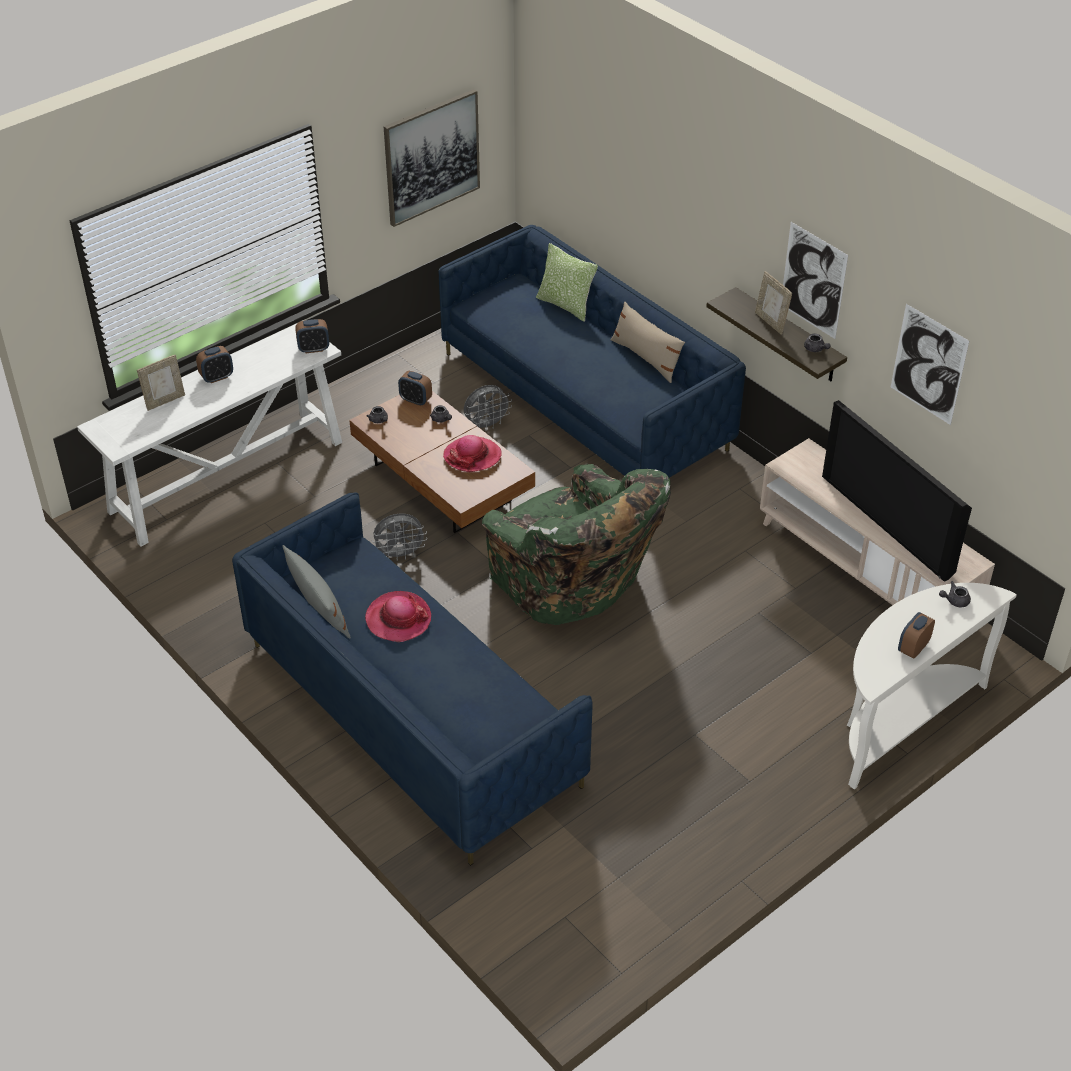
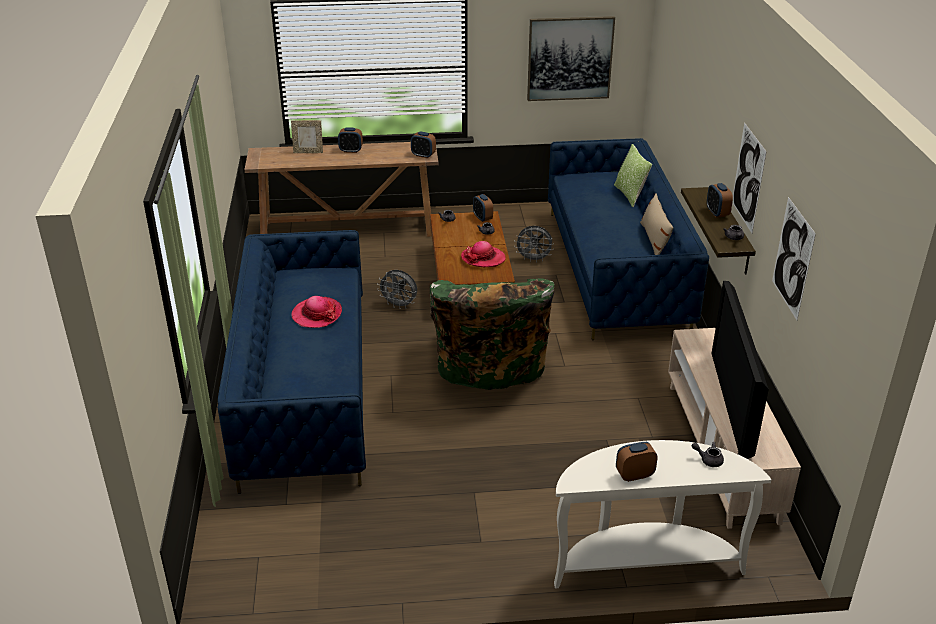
camera: 35 degrees right, 10 degrees down
white console table [77,323,342,547] -> brown console table [244,142,438,237]
grey pillow [282,545,351,639] -> none
picture frame [755,271,792,334] -> alarm clock [707,183,733,218]

